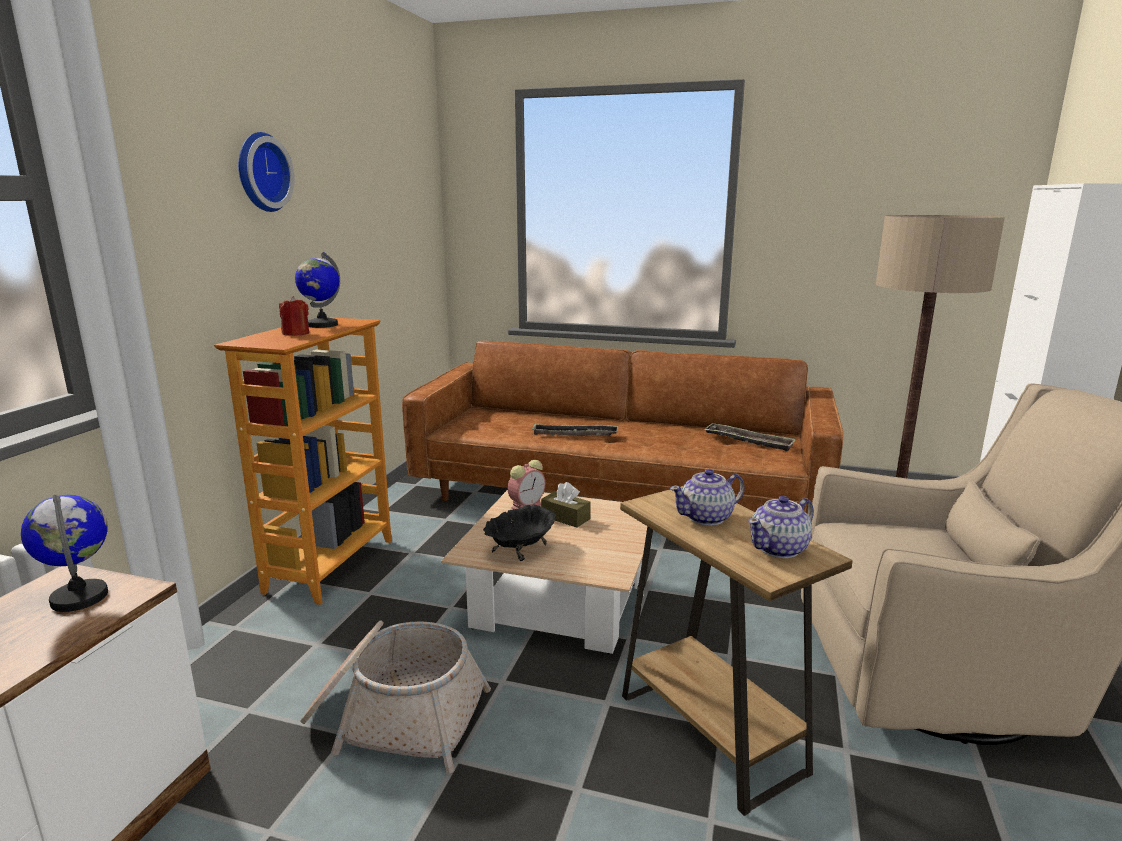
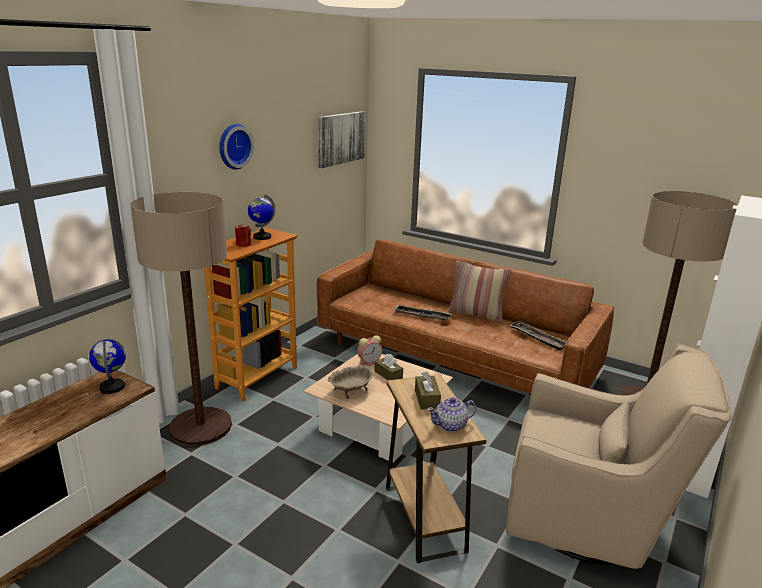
camera: 15 degrees right, 5 degrees up
basket [300,620,491,774] -> none
black bowl [483,504,555,561] -> beige bowl [328,365,374,399]
teapot [670,469,745,526] -> brown tissue box [415,371,441,409]
none -> floor lamp [130,192,232,446]
none -> picture [318,111,365,168]
none -> pillow [448,261,511,323]

